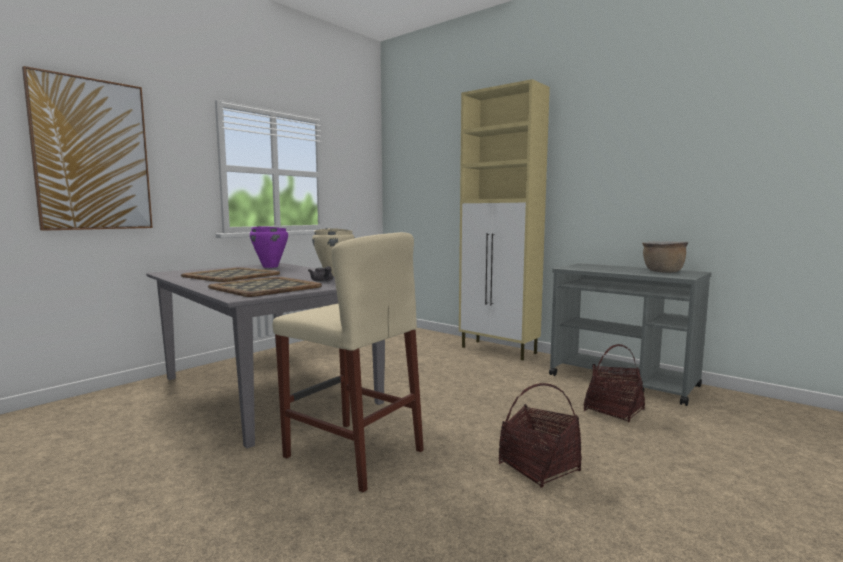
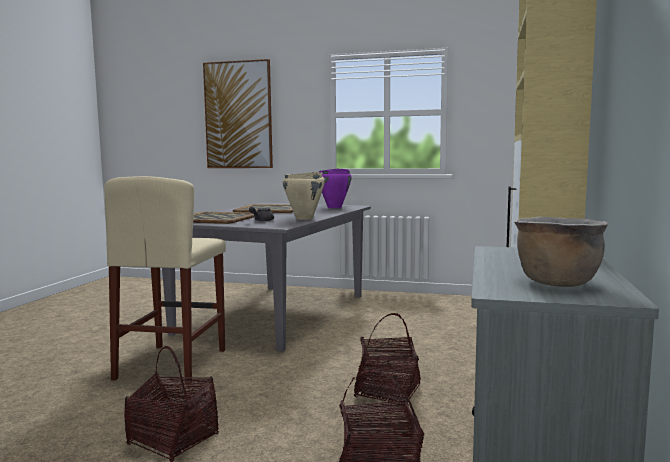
camera: 65 degrees right, 0 degrees up
none -> basket [354,313,421,404]

